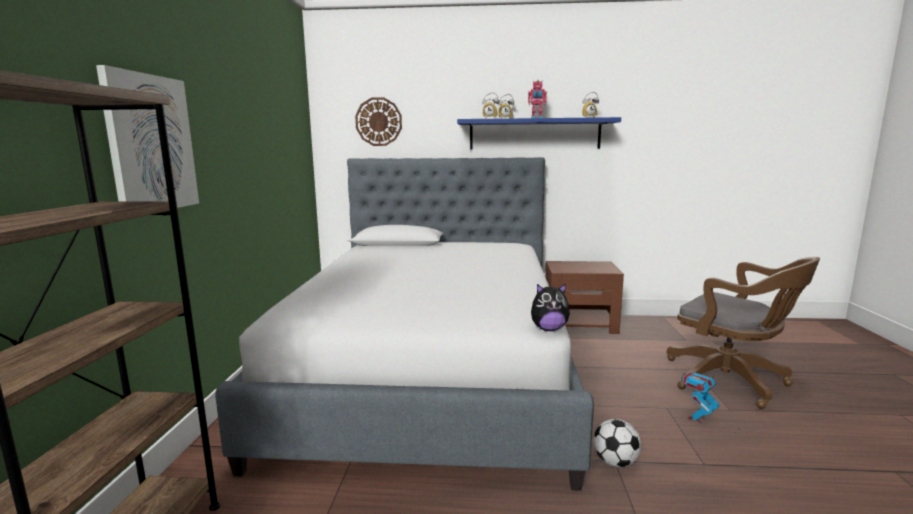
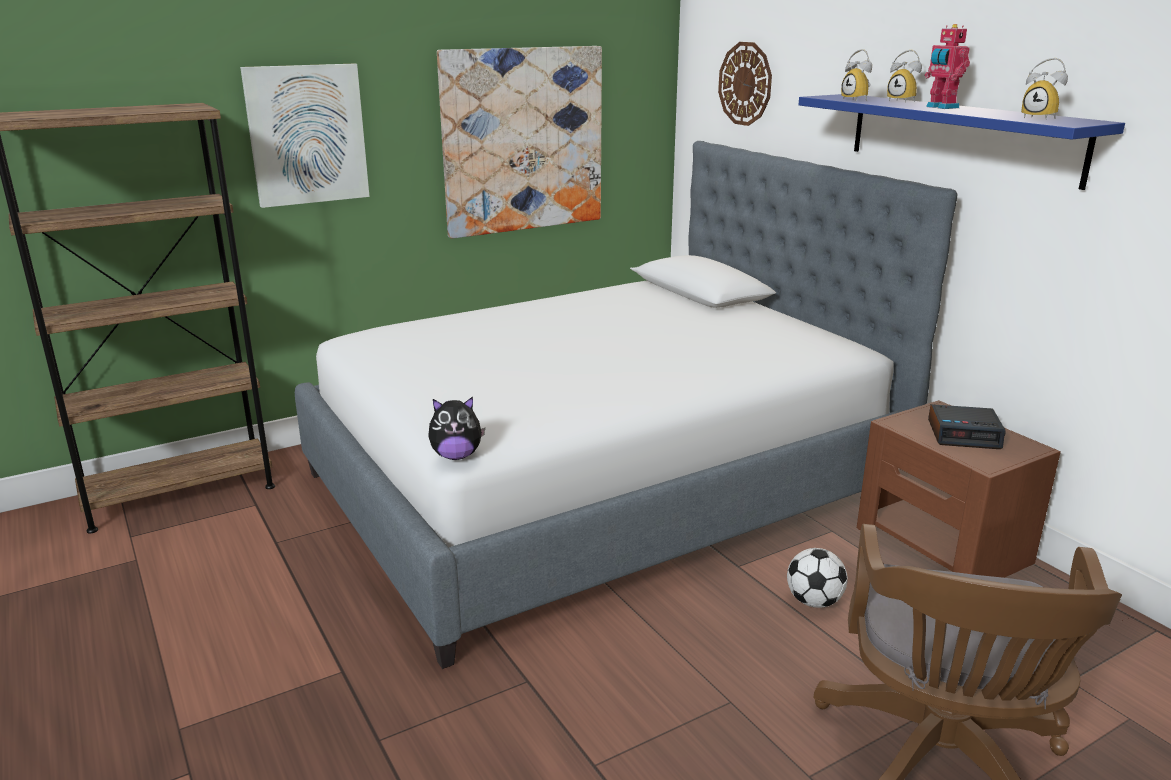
camera: 55 degrees right, 10 degrees up
plush toy [531,284,570,331] -> plush toy turned 60 degrees counterclockwise [428,397,485,460]
football [593,419,641,467] -> football moved to [787,548,848,608]
toy robot [682,371,719,423] -> none
none -> picture [437,46,602,239]
none -> alarm clock [928,404,1005,449]

